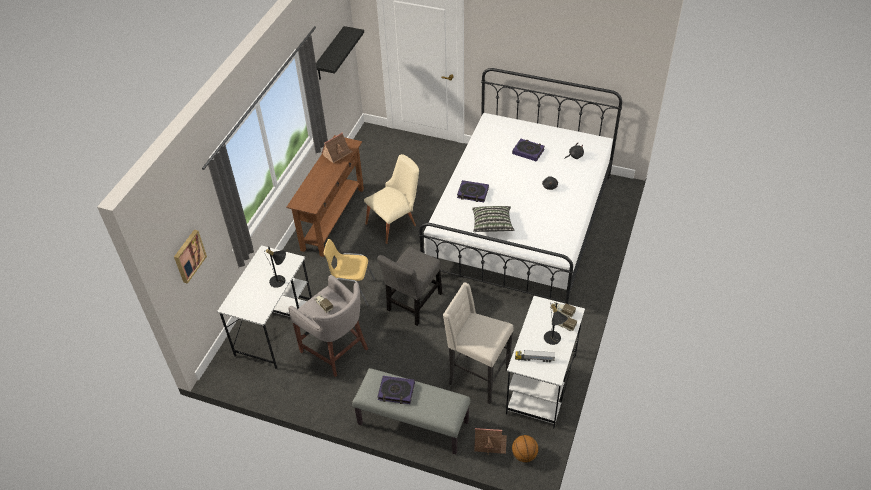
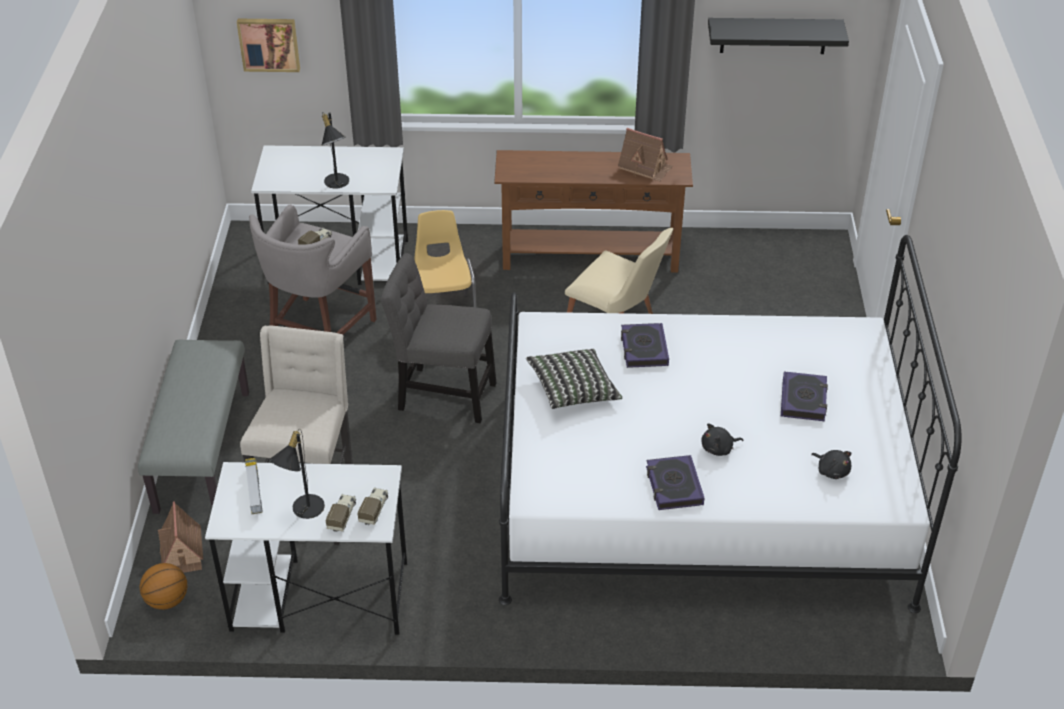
camera: 70 degrees right, 5 degrees down
book [378,376,415,404] -> book moved to [646,455,704,510]

